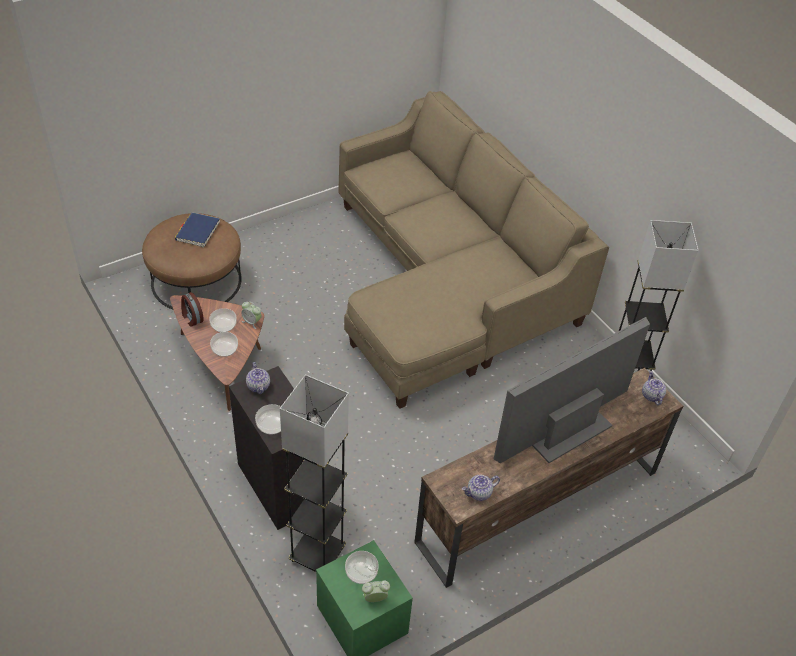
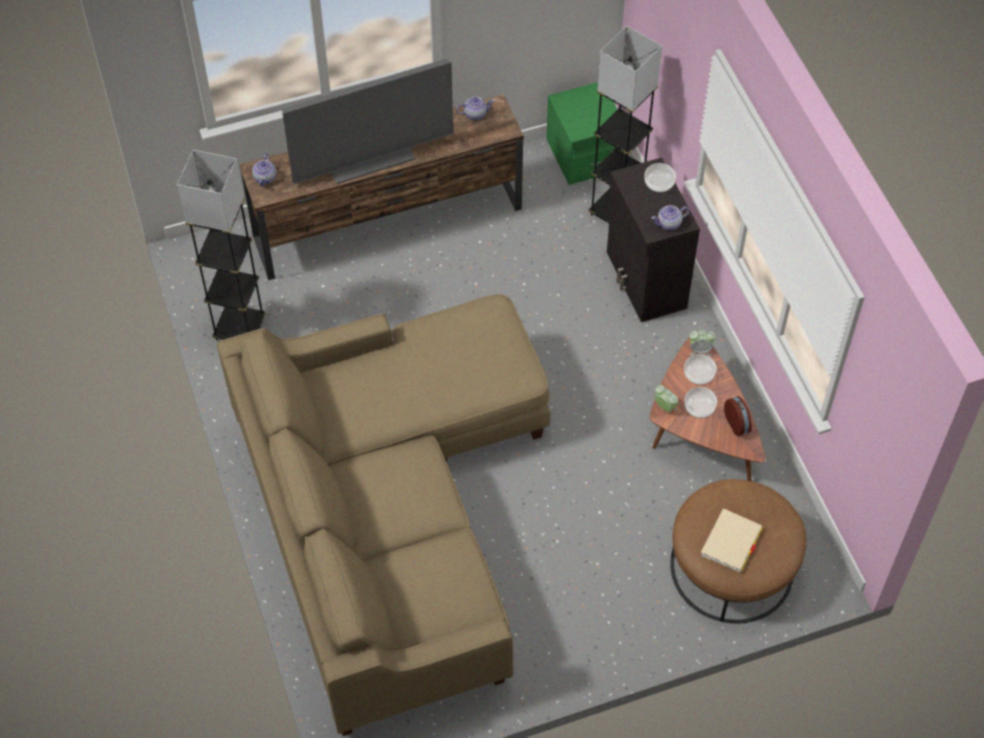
camera: 165 degrees left, 10 degrees up
blue book [175,212,220,247] -> beige book [701,508,763,572]
teapot [246,362,270,394] -> teapot turned 105 degrees counterclockwise [651,205,689,230]
bowl [345,551,379,584] -> none
alarm clock [362,580,390,602] -> alarm clock moved to [689,330,716,356]

